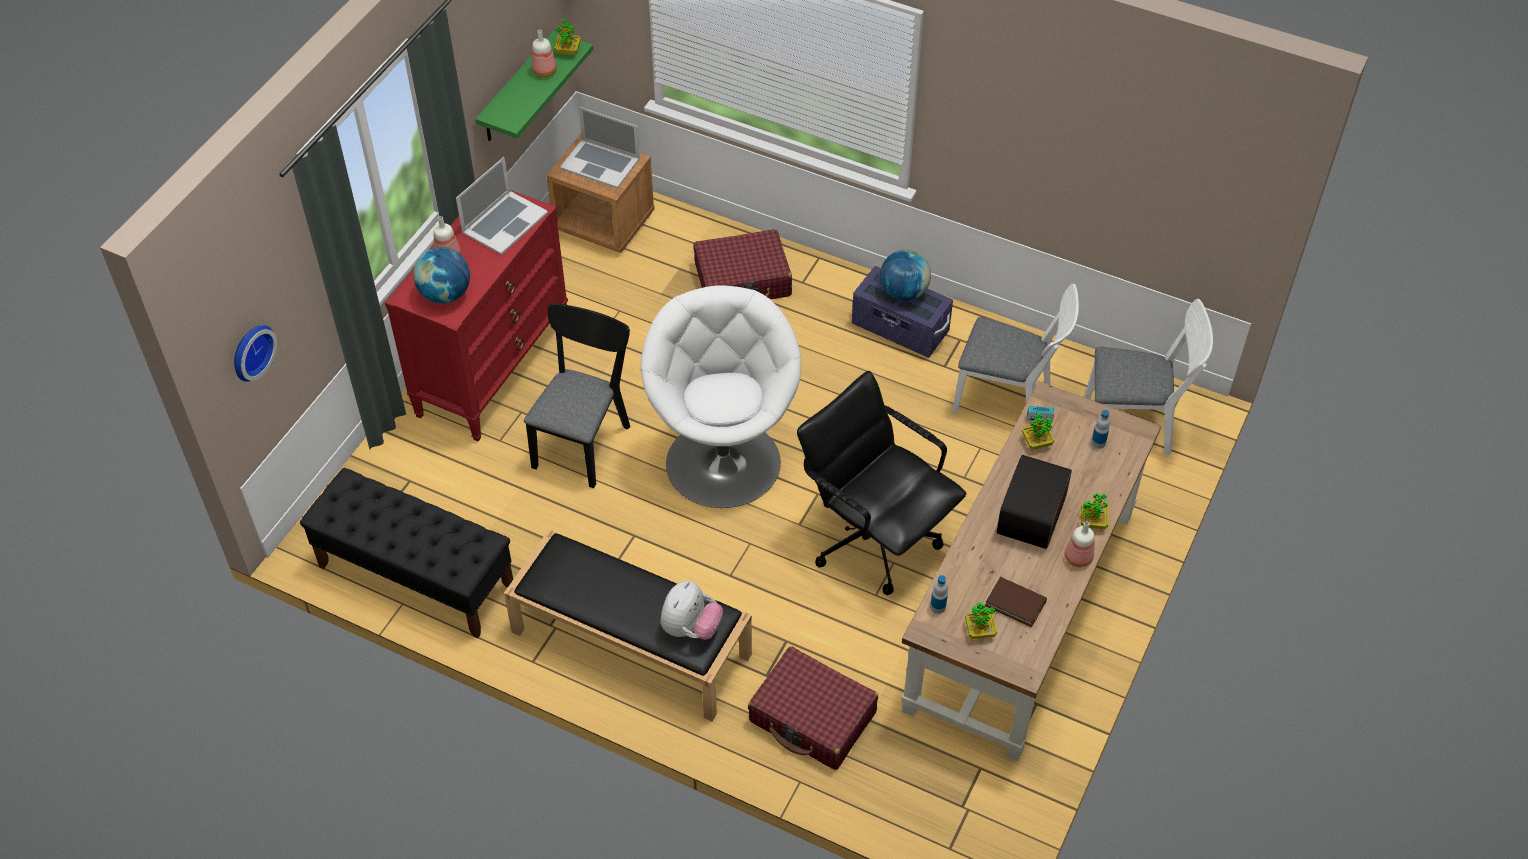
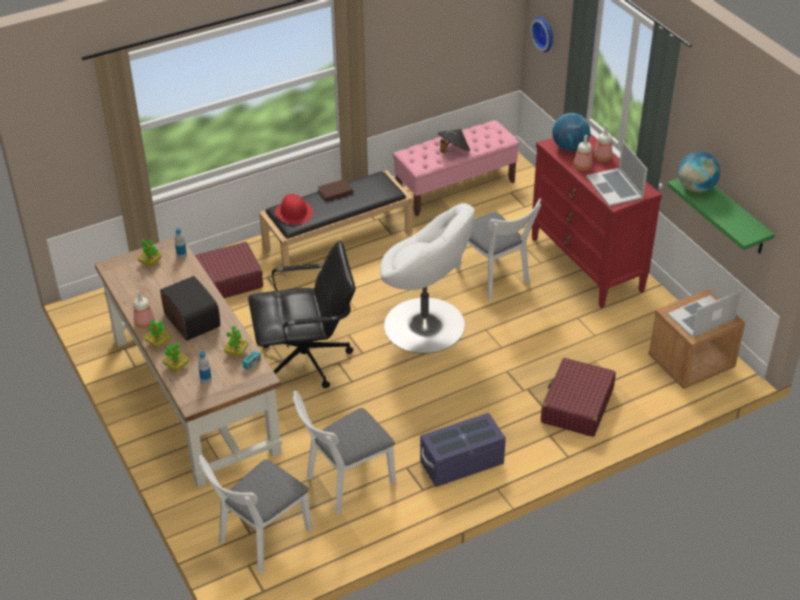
camera: 125 degrees right, 10 degrees down
black bench [300,468,513,638] -> pink bench [393,120,520,217]
black chair [524,303,630,488] -> white chair [455,198,541,300]
bottle [532,30,557,77] -> bottle moved to [574,135,592,171]
potted plant [555,18,581,55] -> potted plant moved to [163,343,189,372]
plush toy [660,581,723,640] -> red hat [275,194,313,225]
globe [880,250,931,301] -> globe moved to [678,151,720,193]
brown book [985,577,1047,627] -> brown book moved to [318,179,353,201]
none -> black hat [438,129,470,153]

